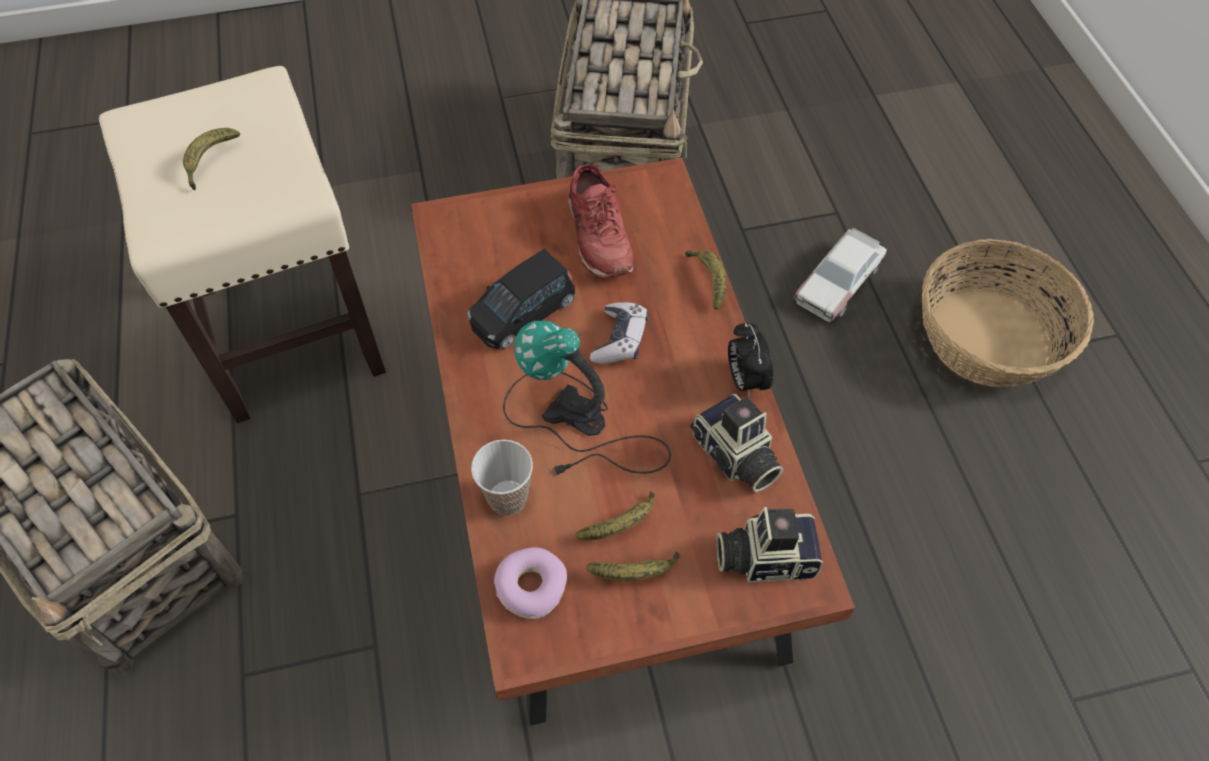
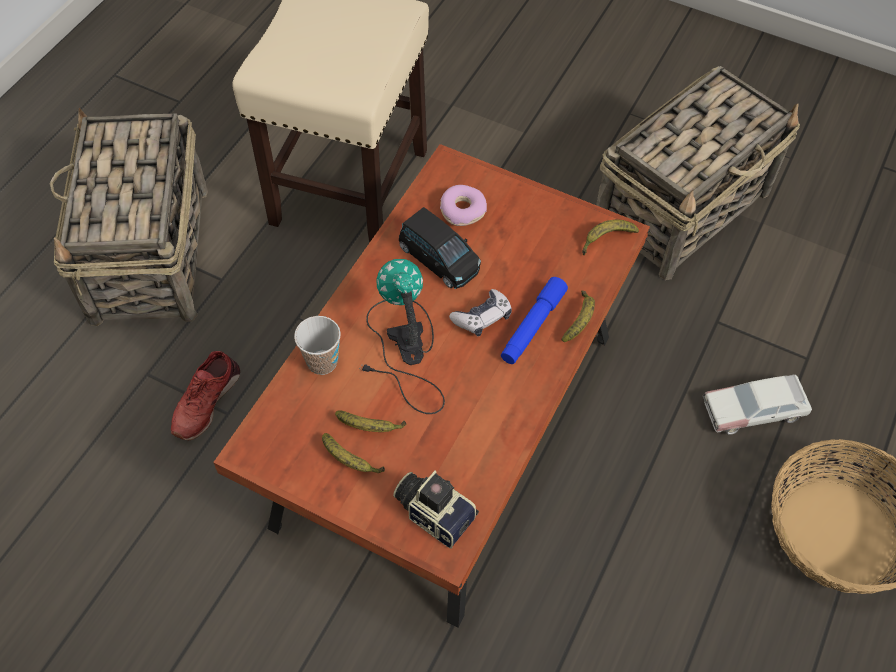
camera: 40 degrees right, 0 degrees up
banana [183,128,240,190] -> banana moved to [582,220,639,255]
black toy car [467,249,575,350] -> black toy car turned 135 degrees counterclockwise [399,207,481,289]
donut [494,547,567,619] -> donut moved to [440,185,487,226]
red shoe [568,164,634,278] -> red shoe moved to [171,351,240,440]
camera [690,394,783,492] -> none
alarm clock [728,323,773,398] -> none
none -> blue flashlight [501,277,568,364]

